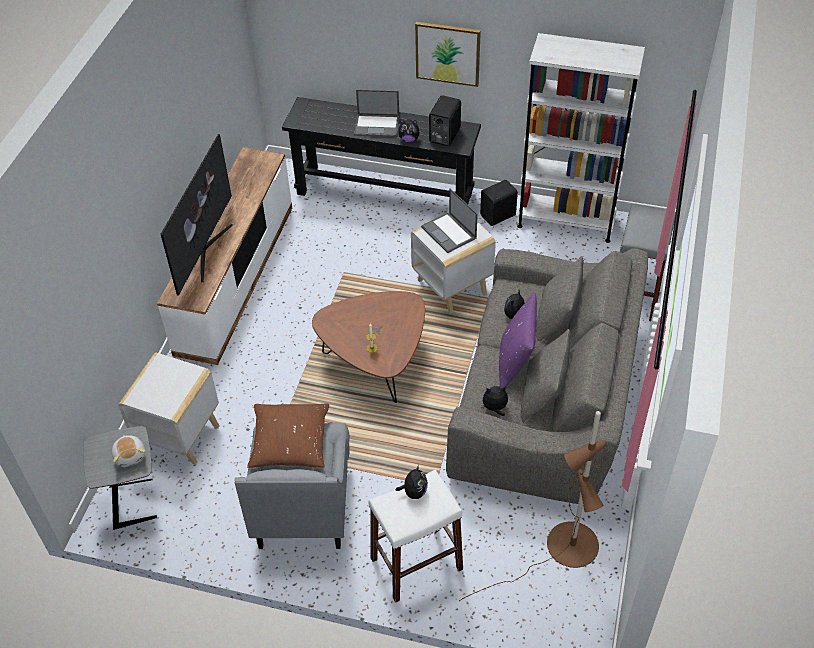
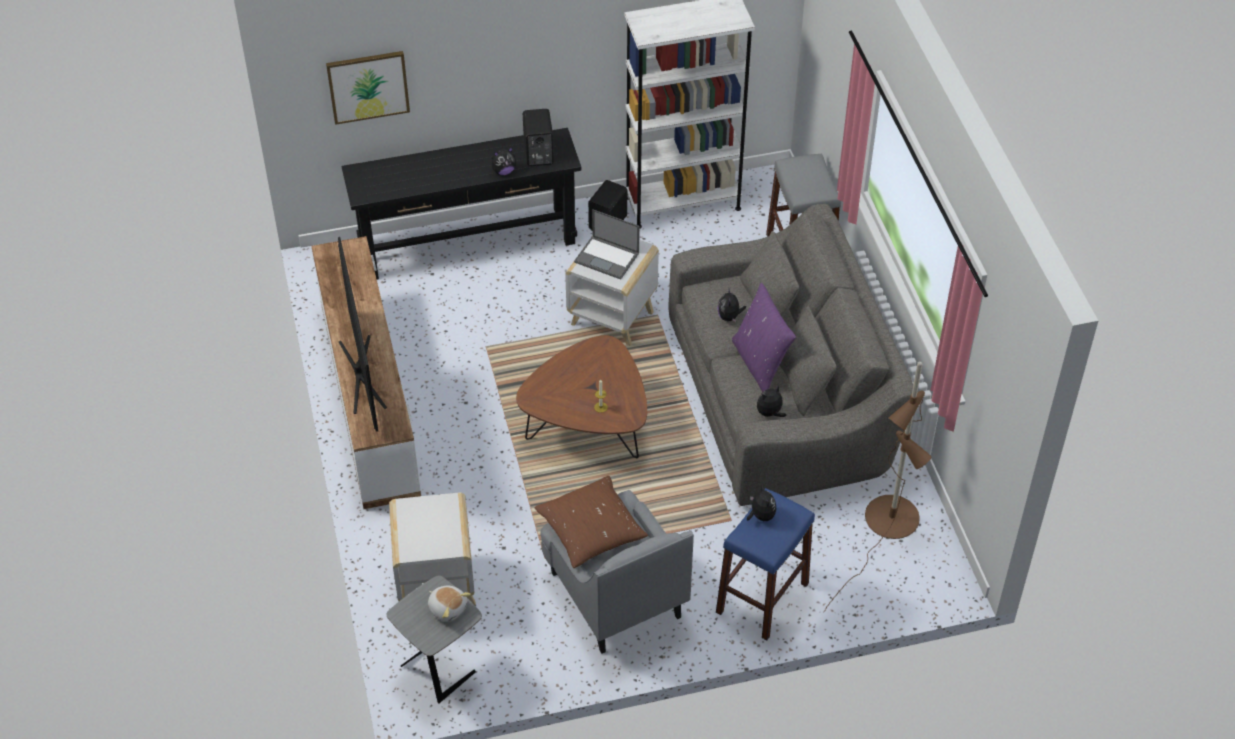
camera: 30 degrees left, 0 degrees up
laptop [354,90,399,137] -> none
white stool [368,470,463,603] -> blue stool [716,488,815,640]
picture [415,22,481,87] -> picture moved to [326,51,410,125]

